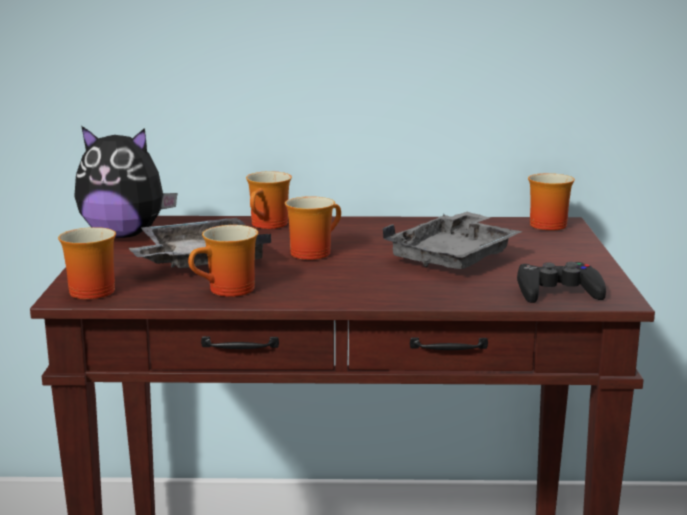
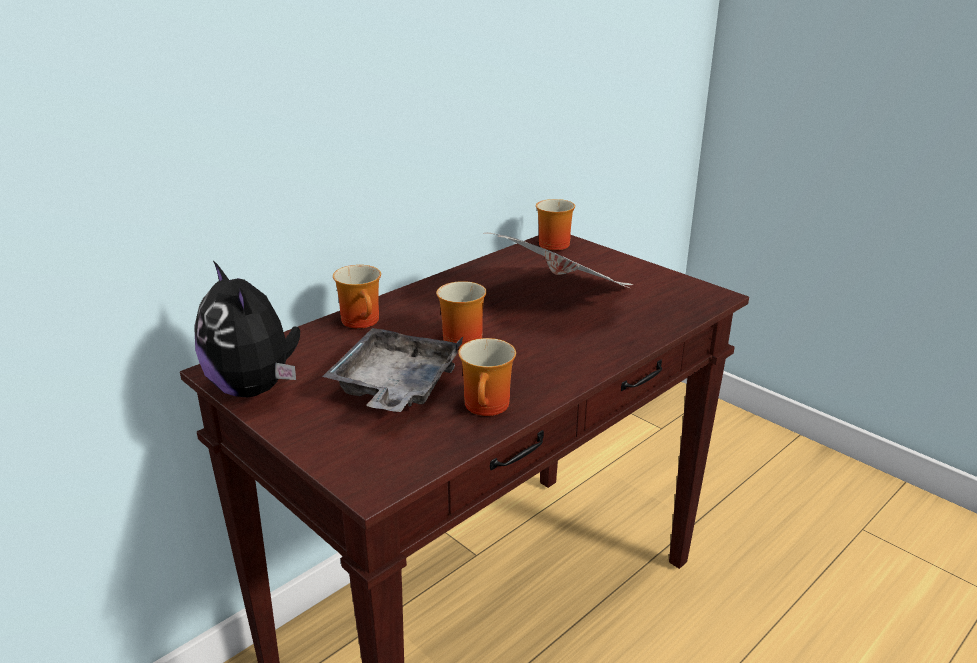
camera: 45 degrees left, 10 degrees up
mug [58,227,116,299] -> none
plush toy [74,126,177,238] -> plush toy turned 90 degrees clockwise [194,261,300,397]
grey tray [382,212,523,269] -> newspaper [484,233,633,288]
black game controller [517,262,606,303] -> none

